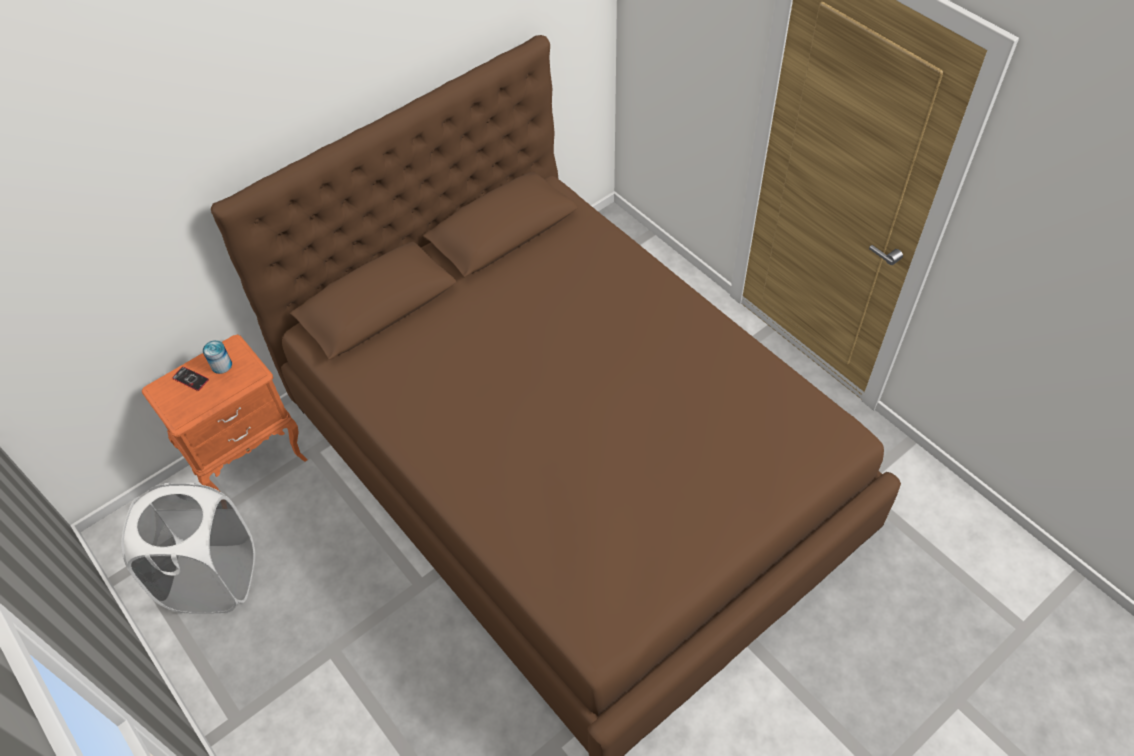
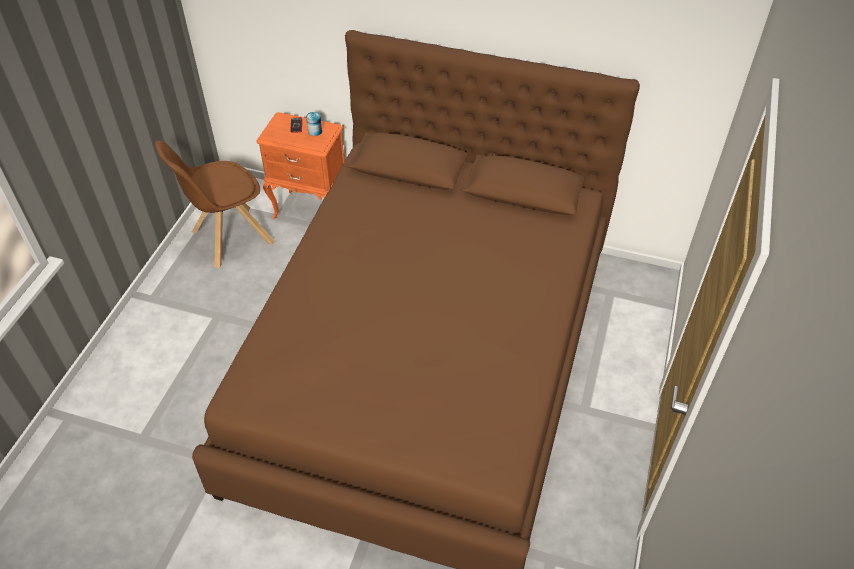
camera: 55 degrees right, 5 degrees down
white laundry basket [121,482,255,614] -> brown chair [155,140,274,268]

